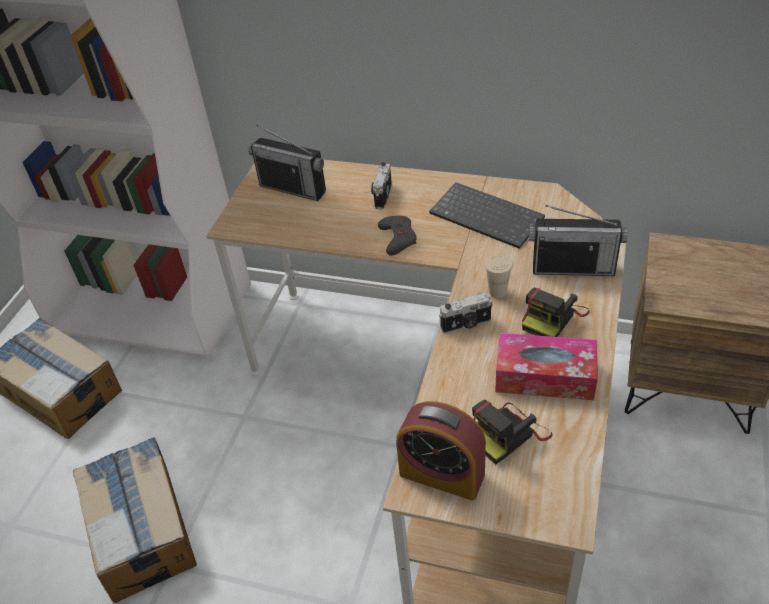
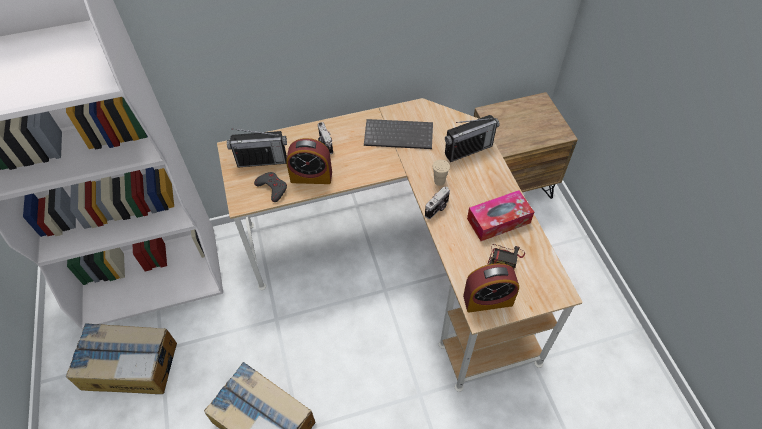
camera: 35 degrees left, 10 degrees up
grey game controller [378,216,417,256] -> grey game controller moved to [254,172,287,202]
camera [522,288,590,337] -> none
none -> alarm clock [286,138,332,184]

